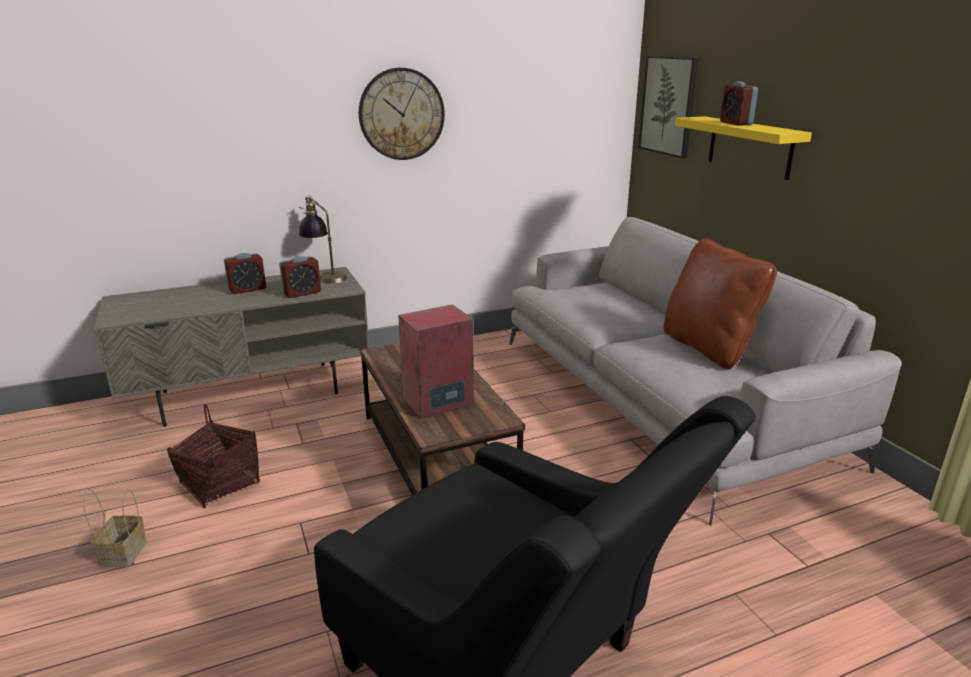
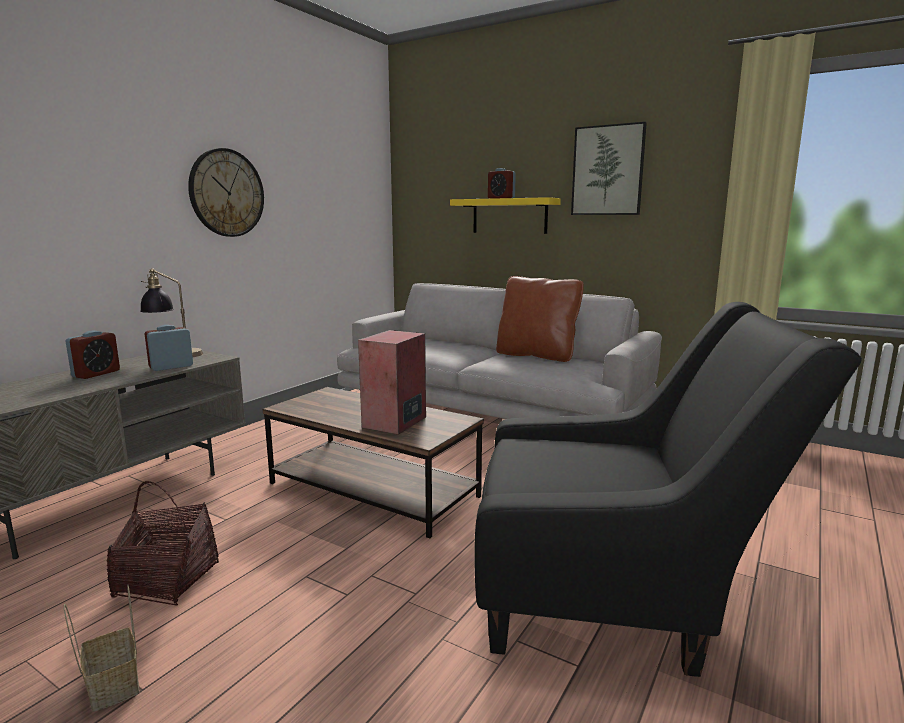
camera: 35 degrees left, 10 degrees down
alarm clock [279,256,321,298] -> alarm clock turned 150 degrees counterclockwise [145,325,193,371]
picture [638,56,699,158] -> picture moved to [571,122,647,215]

